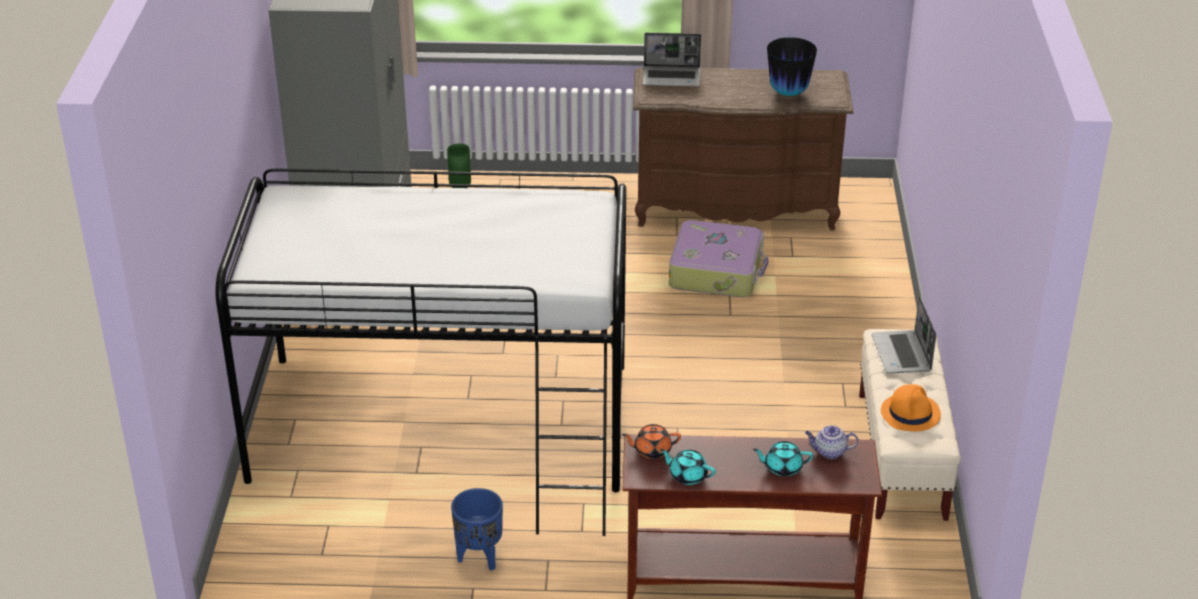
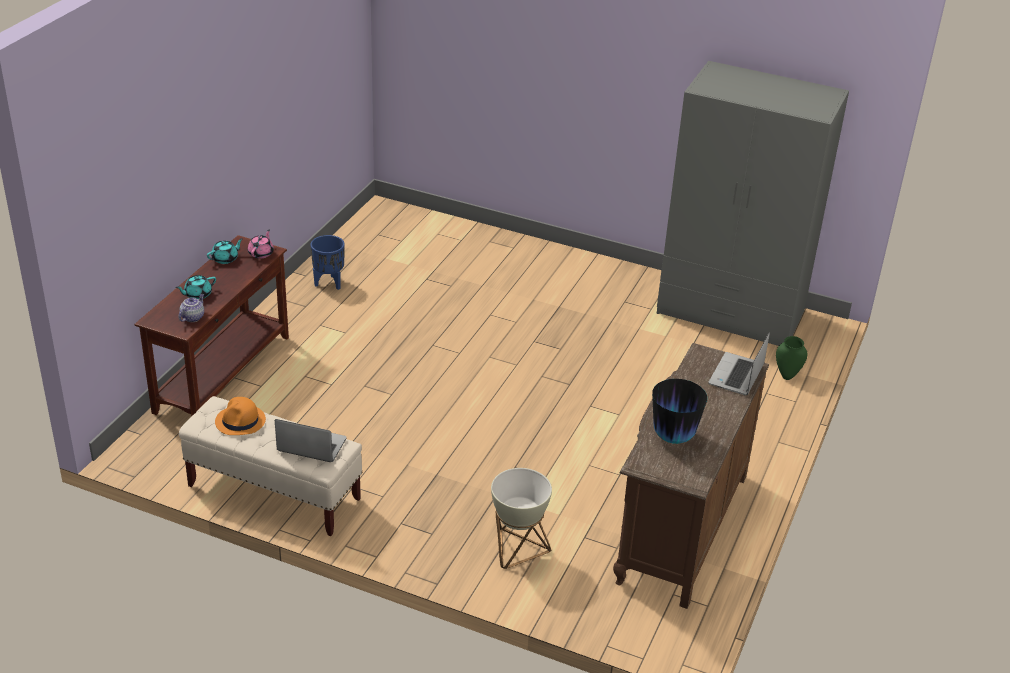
camera: 110 degrees right, 0 degrees up
black bed [216,169,626,536] -> none
orange teapot [622,424,681,459] -> pink teapot [248,230,274,259]
suitcase [669,220,769,297] -> none
turquoise teapot [753,441,813,476] -> turquoise teapot turned 150 degrees counterclockwise [175,275,216,300]
none -> planter [491,468,552,569]

